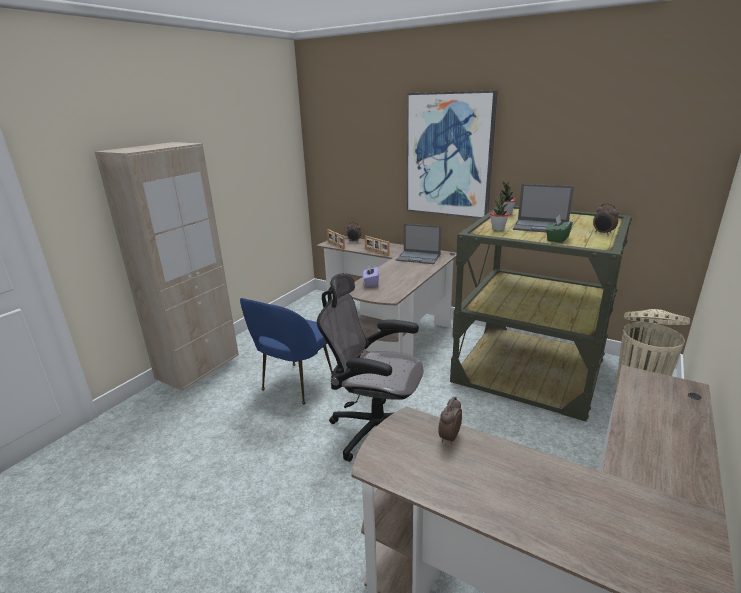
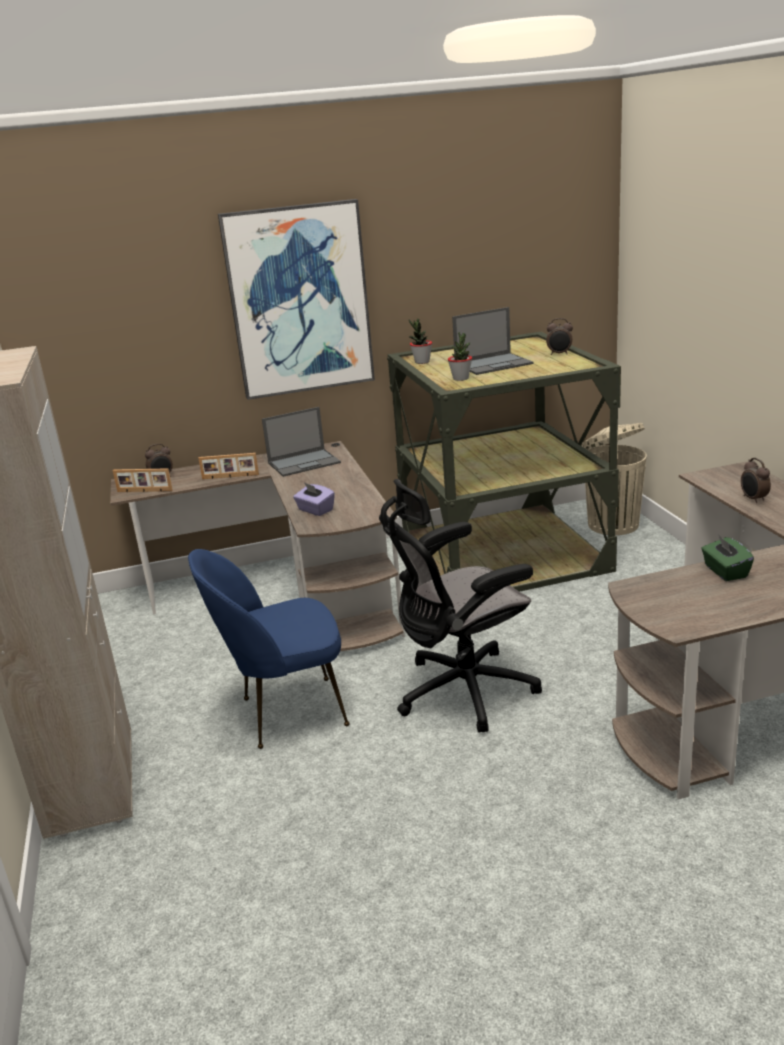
camera: 45 degrees left, 0 degrees up
blue chair [240,298,333,404] -> blue chair turned 90 degrees clockwise [188,549,349,749]
alarm clock [438,397,462,444] -> alarm clock moved to [741,458,771,503]
green tissue box [546,215,573,243] -> green tissue box moved to [701,534,754,581]

